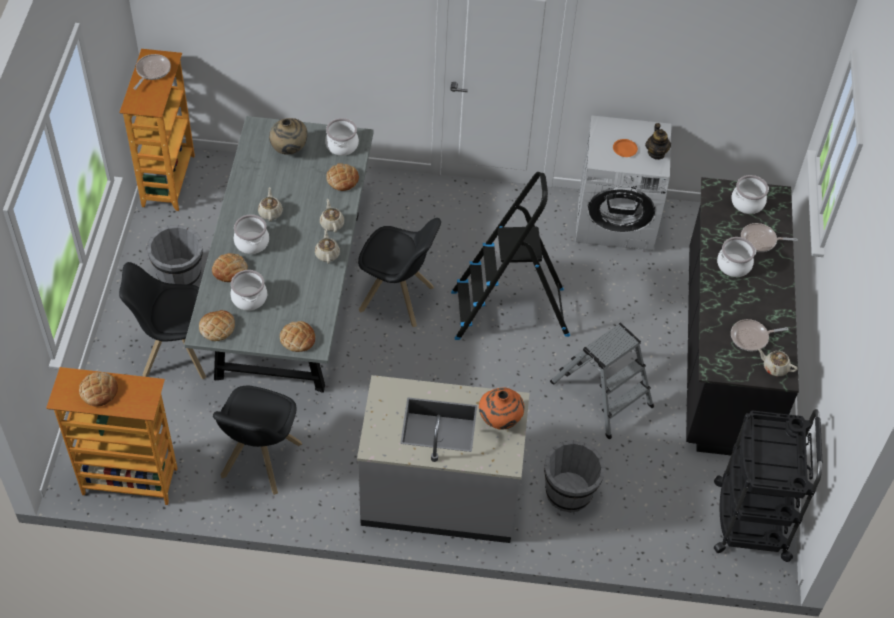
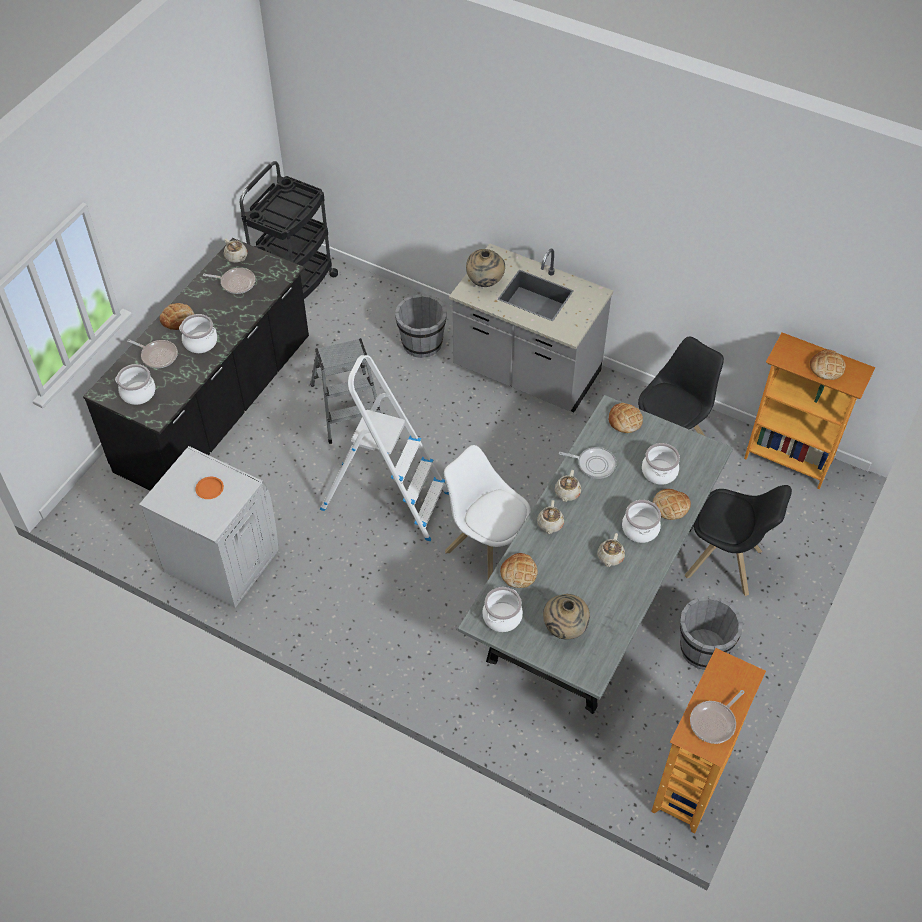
camera: 155 degrees left, 0 degrees up
bread [199,310,235,341] -> bread moved to [160,303,194,330]
black chair [358,218,441,327] -> white chair [444,445,531,579]
black step ladder [451,172,570,340] -> white step ladder [320,355,449,541]
orange vase [479,388,524,430] -> beige vase [466,249,505,287]
teapot [645,123,671,160] -> none
none -> frying pan [559,447,616,479]

